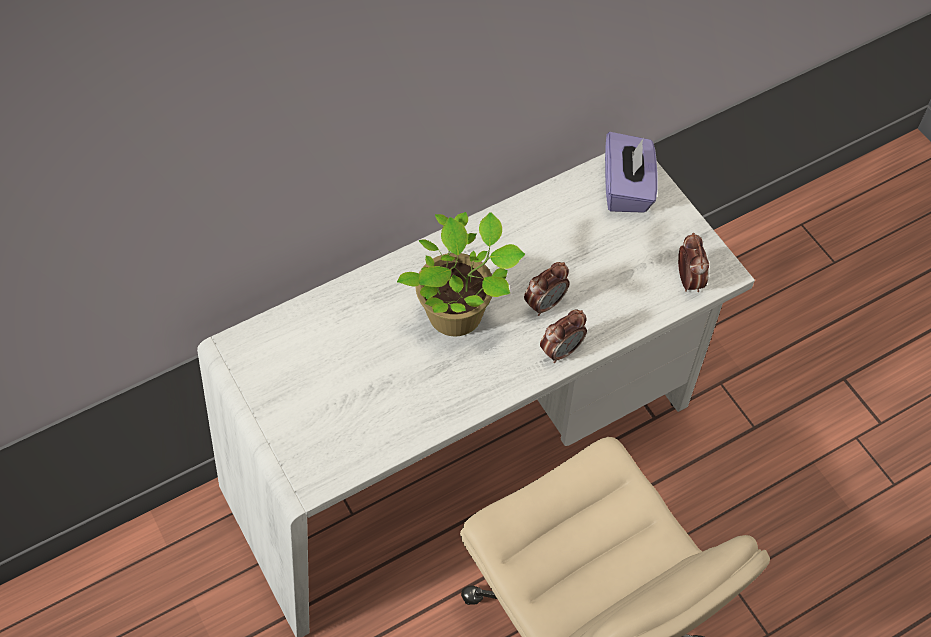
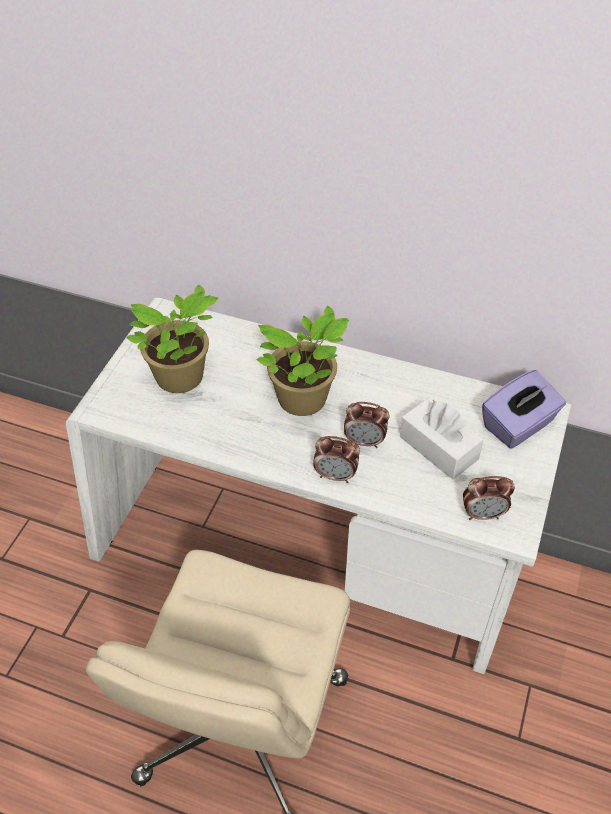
camera: 50 degrees right, 10 degrees down
alarm clock [678,233,709,292] -> alarm clock turned 45 degrees clockwise [463,476,515,520]
none -> potted plant [126,285,218,393]
none -> white tissue box [400,398,484,480]

